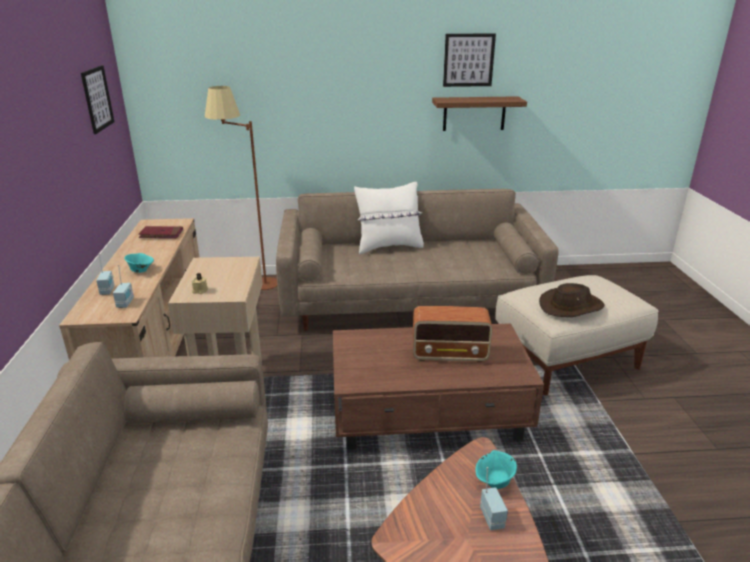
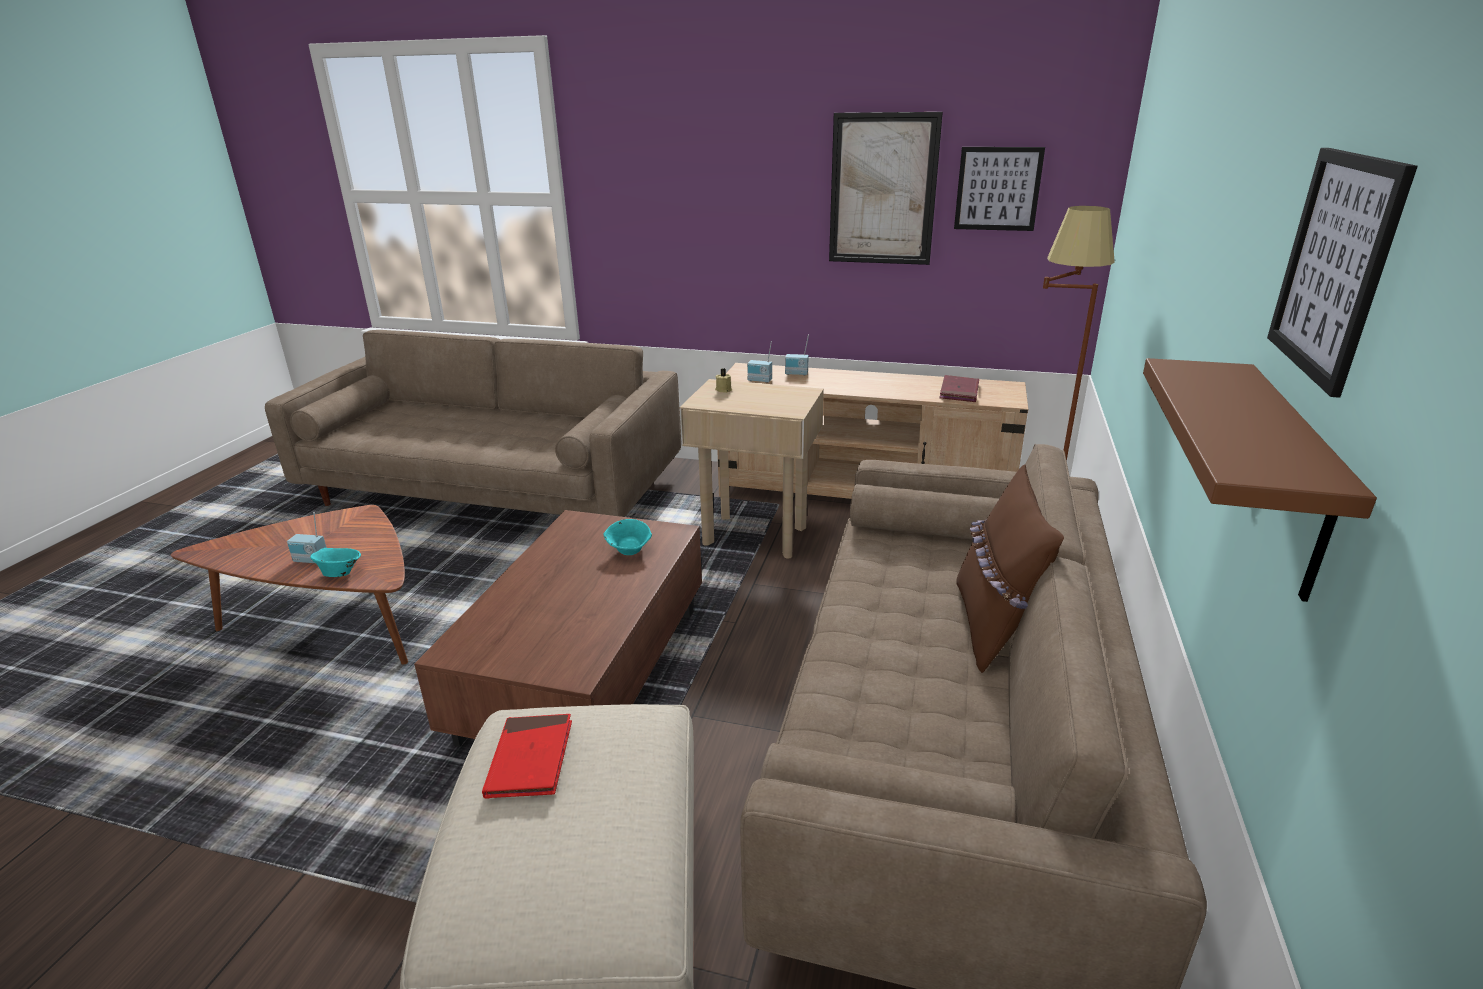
camera: 110 degrees right, 0 degrees up
turquoise bowl [124,253,154,273] -> turquoise bowl moved to [603,519,652,555]
white pillow [354,182,424,254] -> brown pillow [956,465,1064,673]
radio [413,306,492,362] -> none
brown hat [539,283,604,317] -> red book [482,714,572,799]
none -> picture [829,112,943,265]

